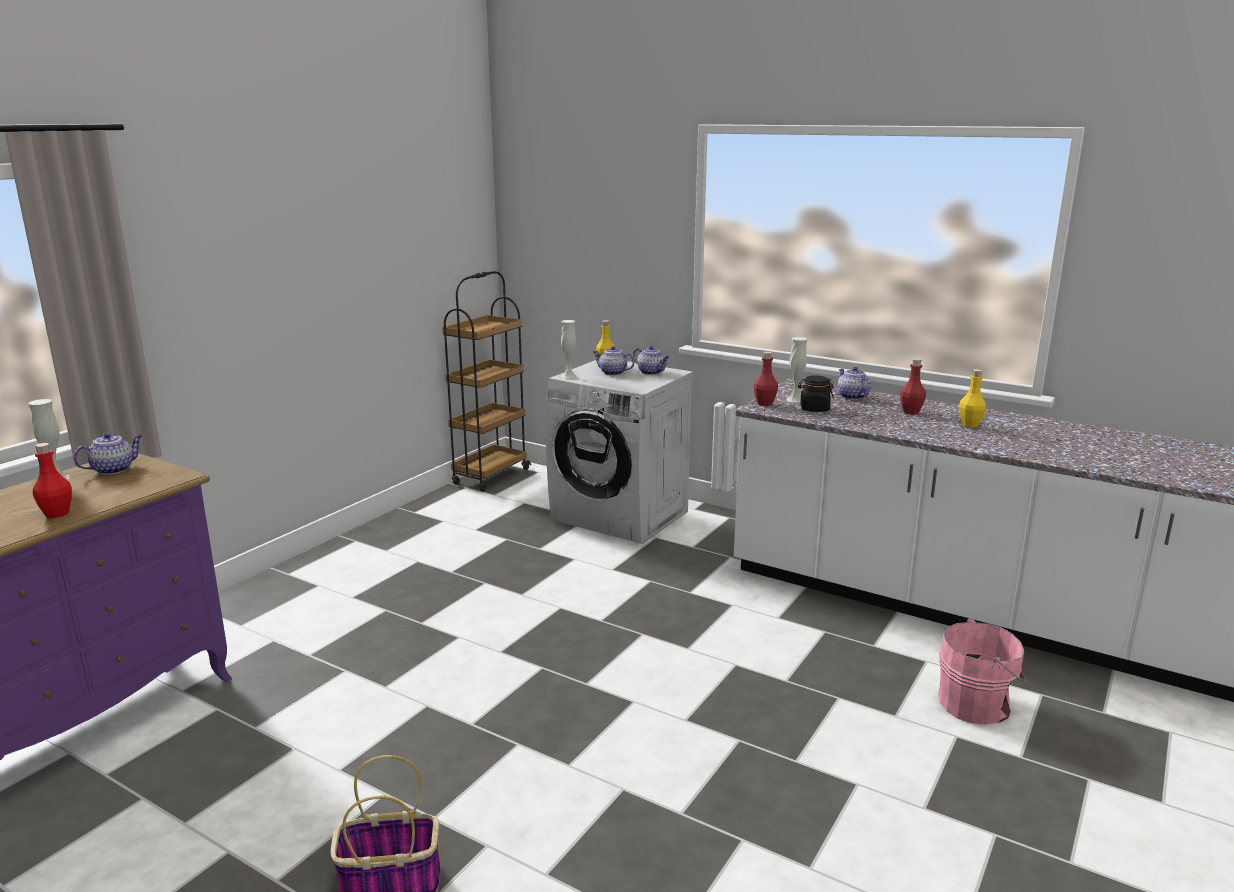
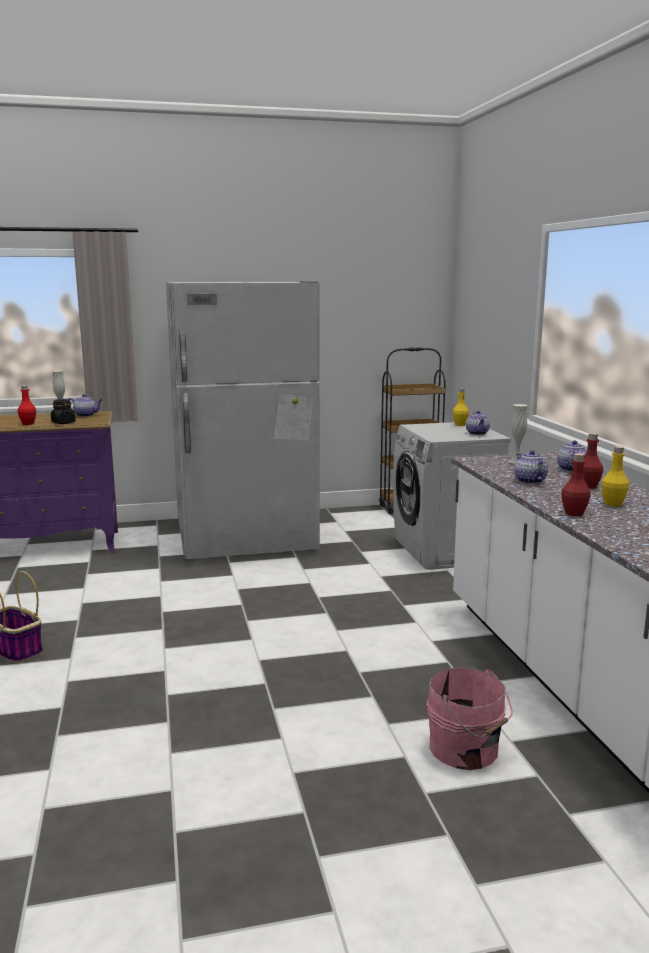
camera: 45 degrees right, 5 degrees down
white vase [561,320,577,379] -> none
teapot [593,346,635,376] -> teapot moved to [514,450,548,484]
red bottle [754,352,778,406] -> red bottle moved to [561,453,591,516]
black jar [798,375,834,412] -> black jar moved to [51,399,76,424]
none -> white fridge [166,281,320,559]

